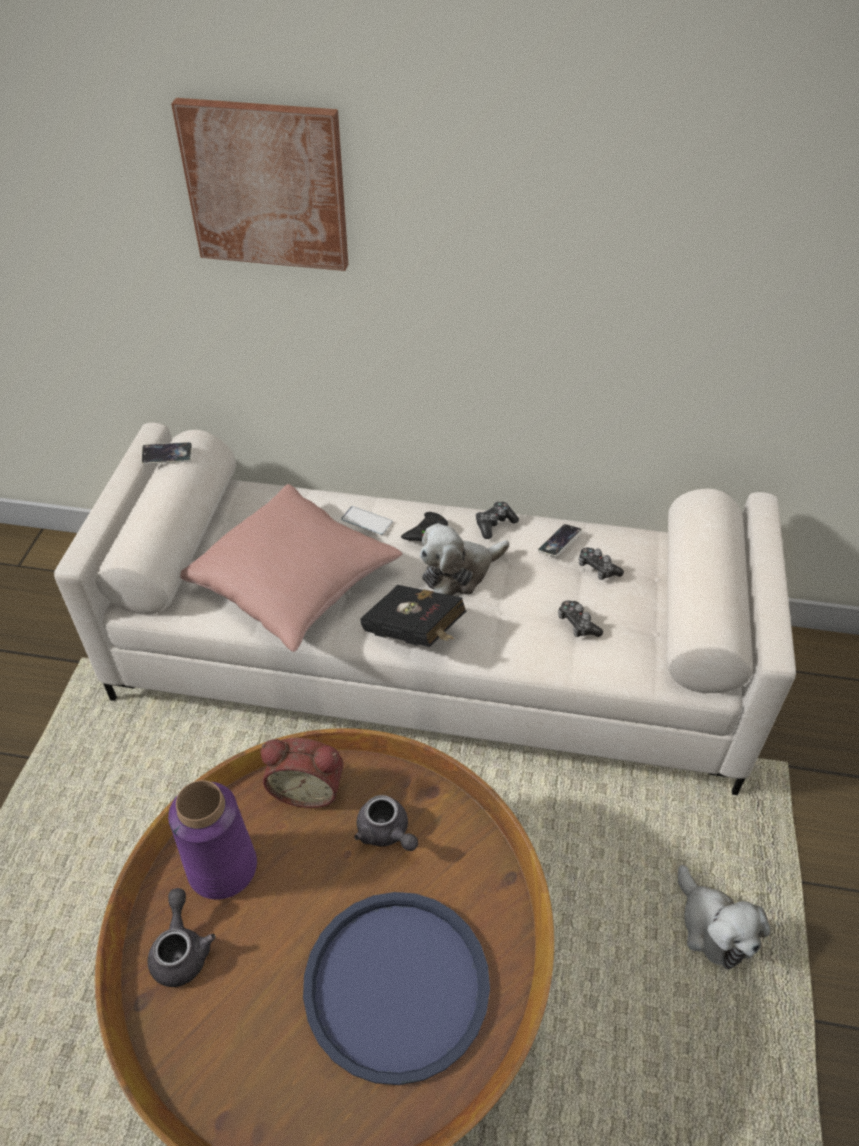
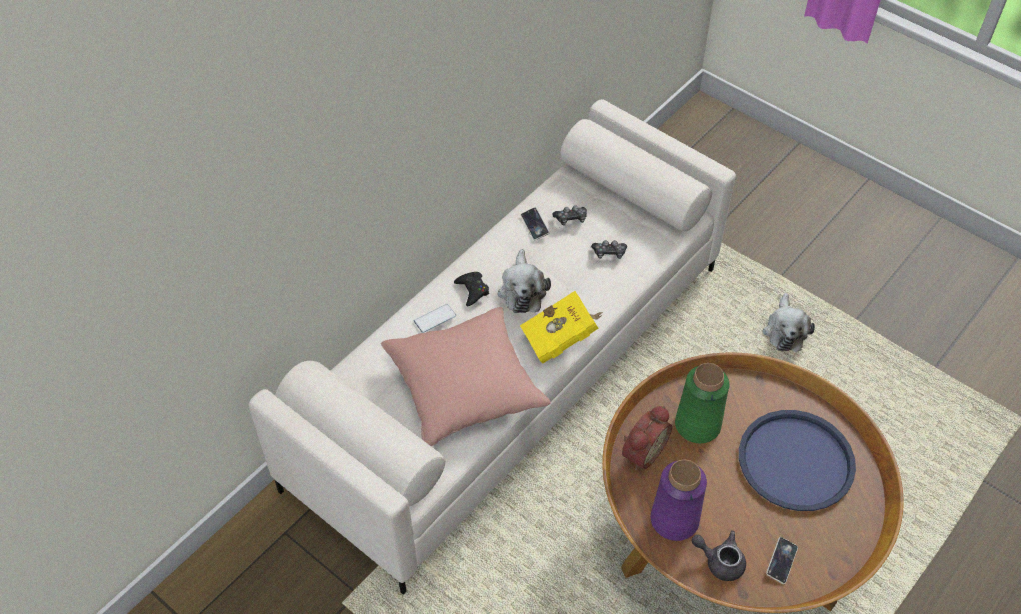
camera: 60 degrees left, 5 degrees up
phone [141,442,192,464] -> phone moved to [766,537,798,584]
picture [171,98,348,271] -> none
grey teapot [354,795,418,851] -> green vase [675,363,729,443]
black book [360,585,466,647] -> yellow book [520,291,603,364]
game controller [476,502,519,539] -> none
plush toy [678,865,770,970] -> plush toy turned 90 degrees clockwise [763,293,815,352]

